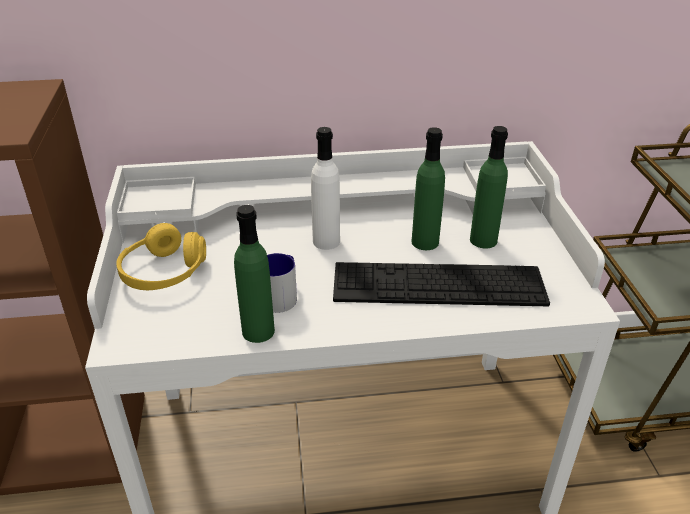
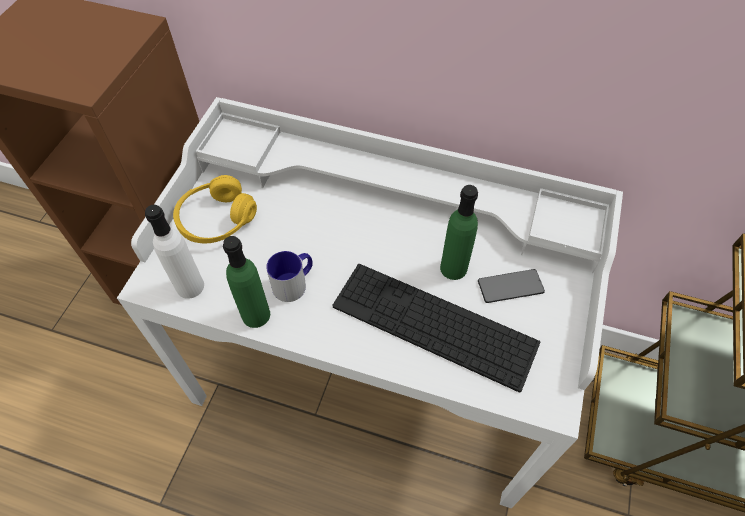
camera: 25 degrees right, 20 degrees up
white bottle [311,127,340,250] -> white bottle moved to [145,205,204,299]
green bottle [470,126,508,249] -> phone [478,269,545,303]

